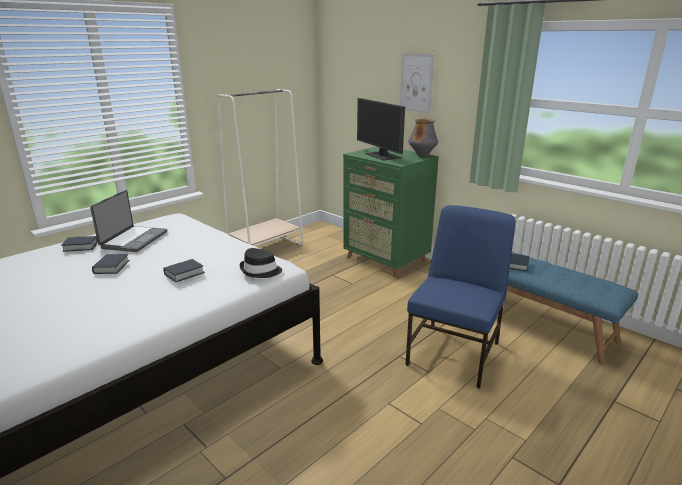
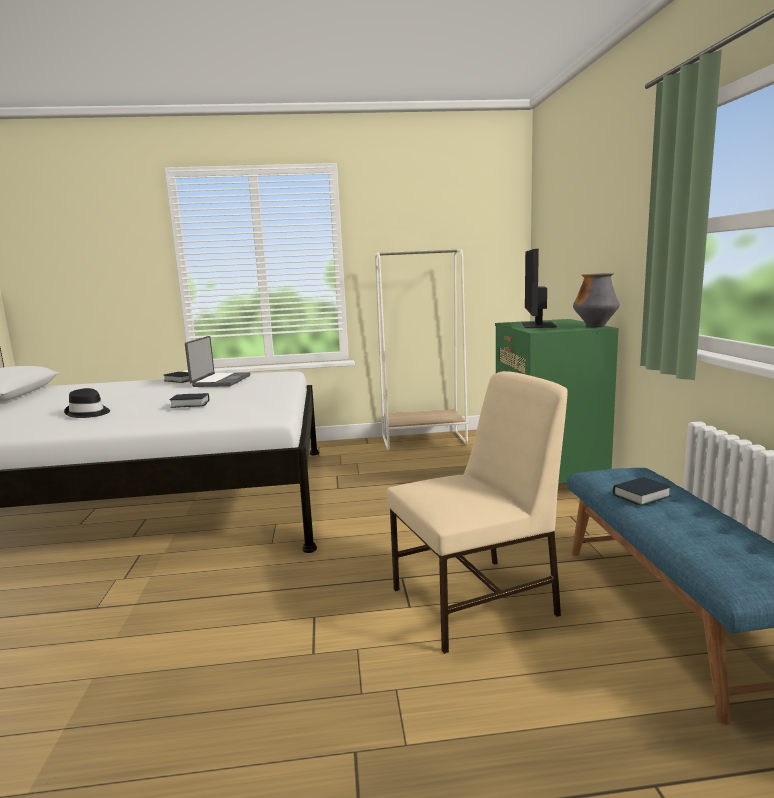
camera: 40 degrees right, 10 degrees down
laptop [90,190,167,252] -> laptop turned 45 degrees counterclockwise [185,336,250,387]
book [92,254,130,274] -> none
black hat [240,248,282,278] -> black hat moved to [64,388,110,418]
picture [400,53,435,113] -> none
blue chair [405,205,516,389] -> beige chair [386,371,568,654]

